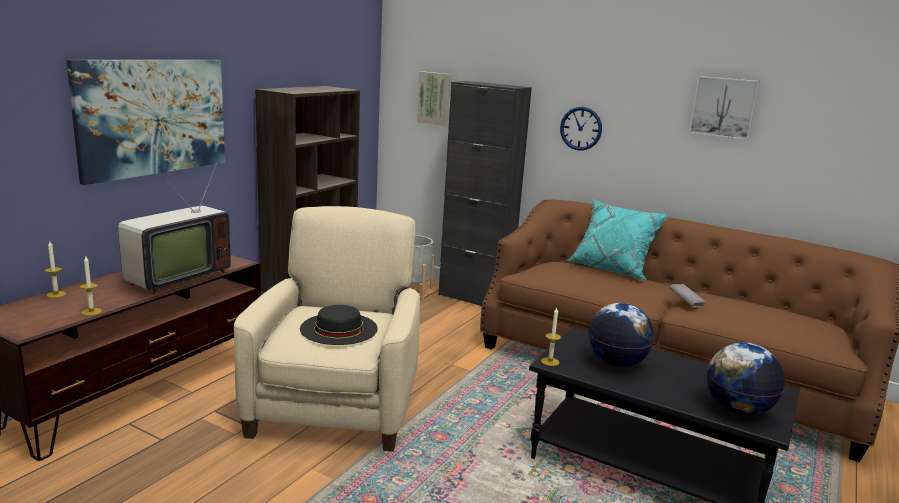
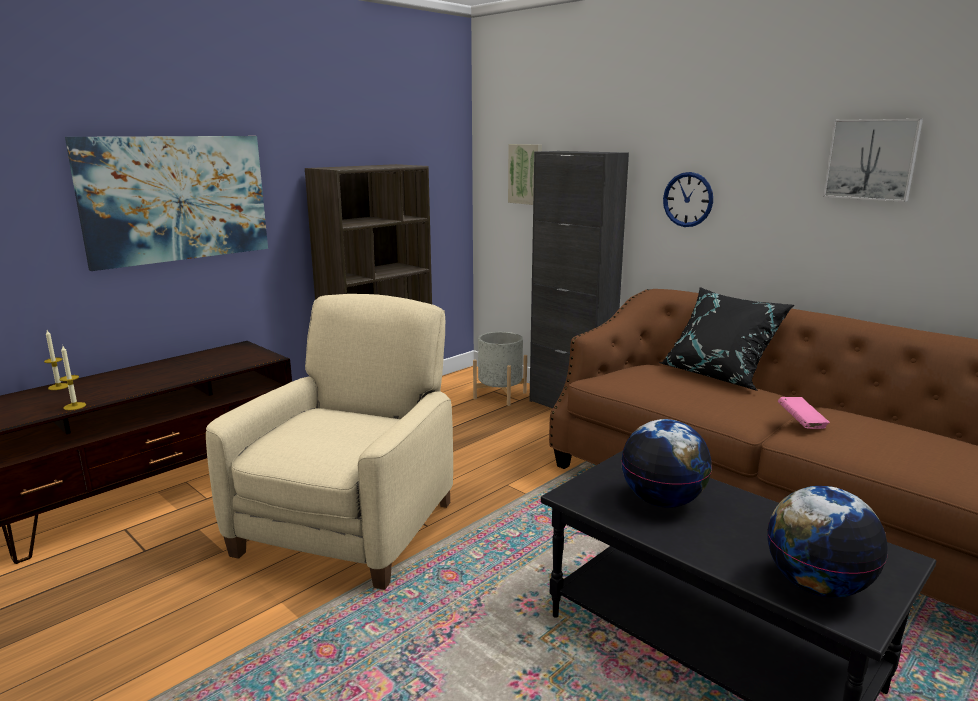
camera: 15 degrees right, 0 degrees up
television [118,162,231,294] -> none
black hat [300,305,377,345] -> none
candle [541,308,561,366] -> none
turquoise pillow [567,199,669,280] -> black pillow [659,287,794,391]
grey book [669,284,706,307] -> pink book [778,397,830,429]

